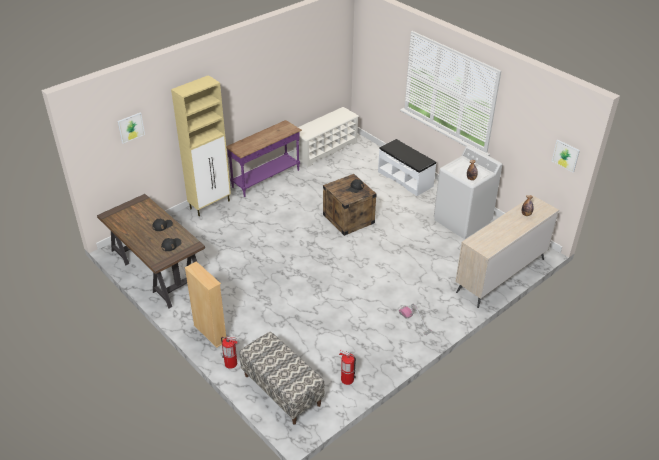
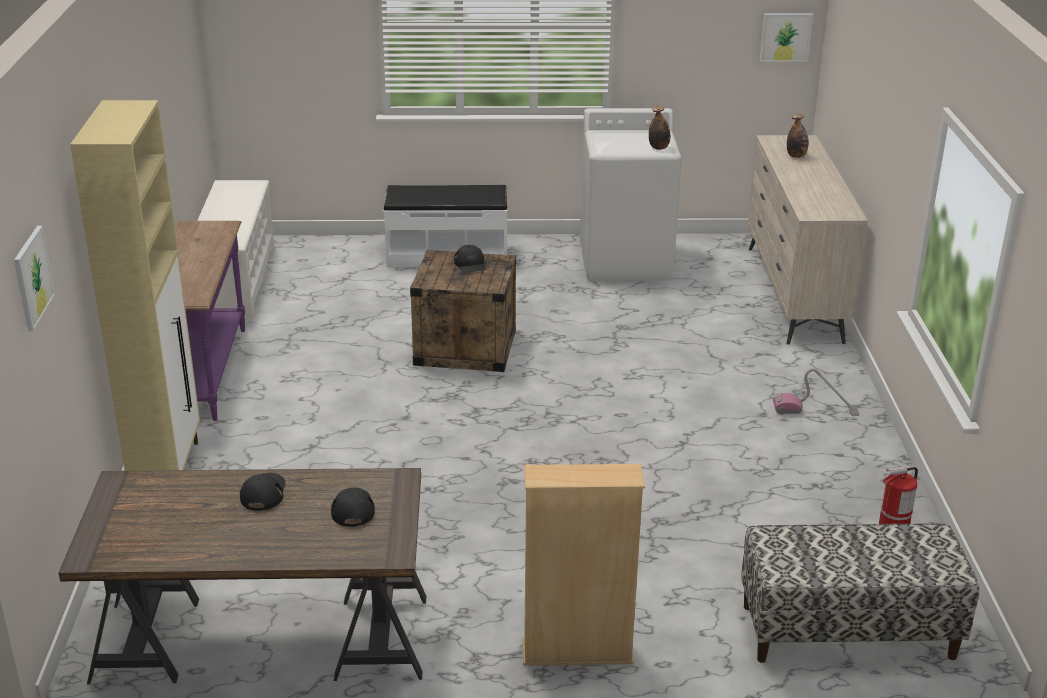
camera: 50 degrees left, 10 degrees down
fire extinguisher [221,337,238,369] -> none

